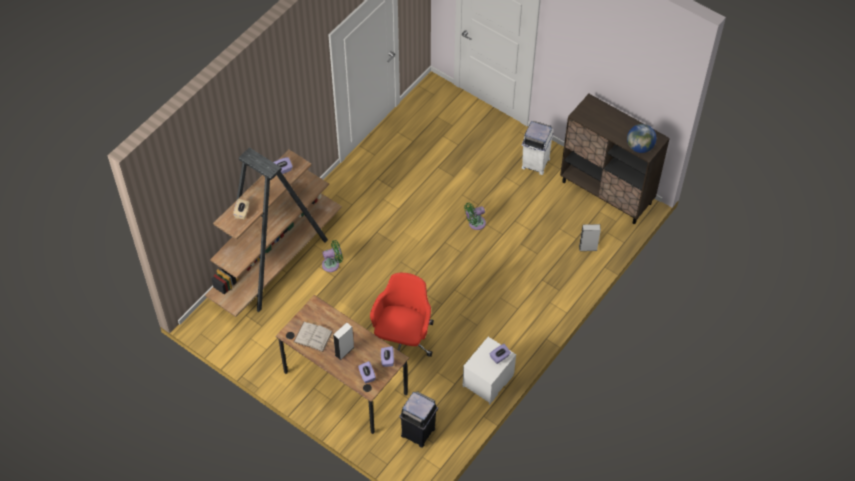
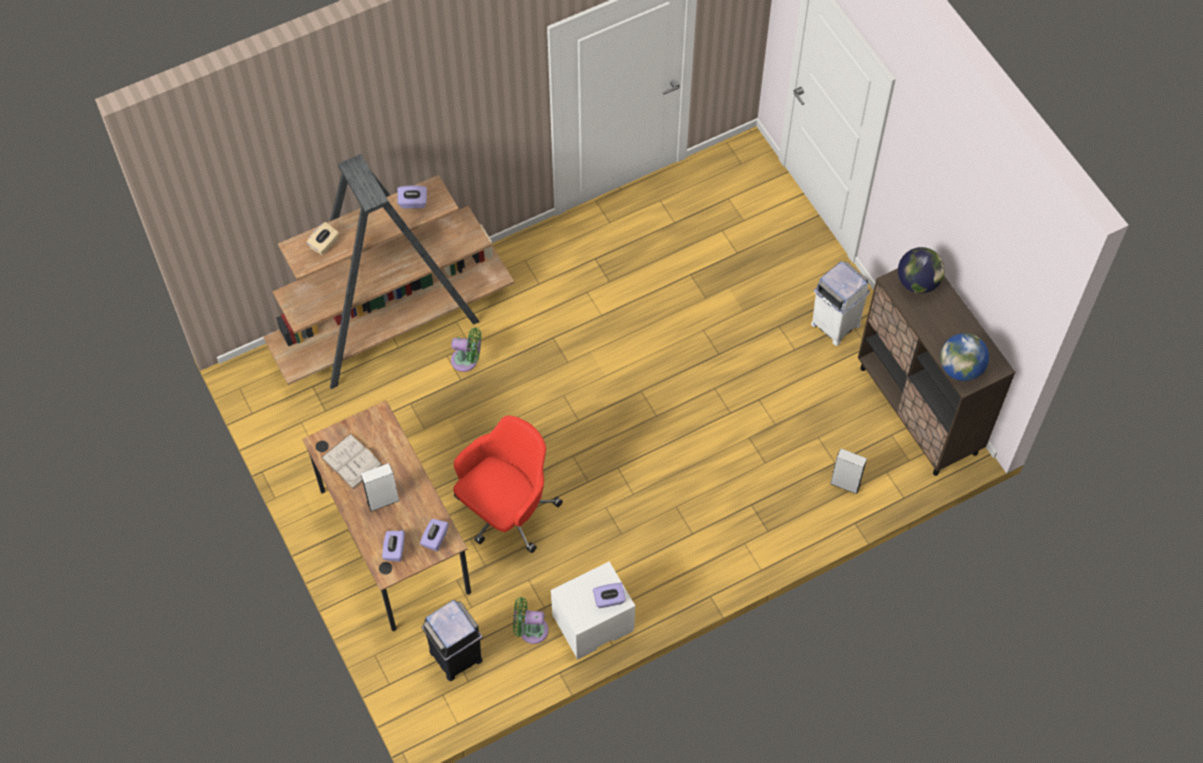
camera: 25 degrees right, 5 degrees up
green fan [464,203,486,230] -> green fan moved to [513,597,549,644]
none -> globe [898,247,945,294]

